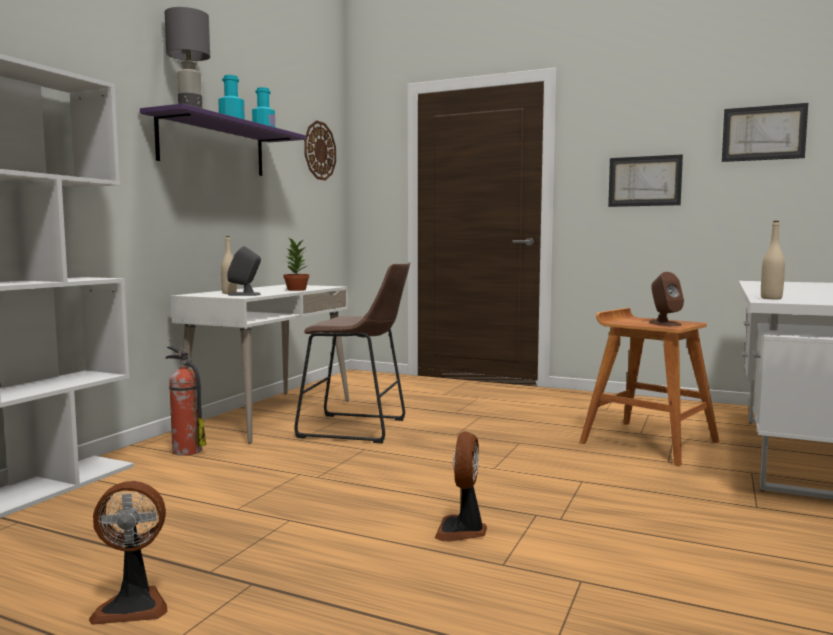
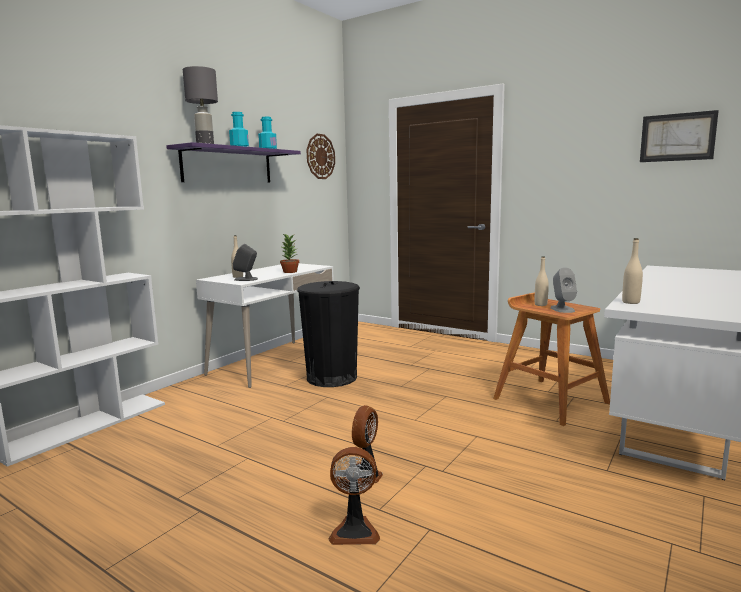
camera: 10 degrees right, 5 degrees up
fan [89,481,168,625] -> fan moved to [329,447,380,545]
fire extinguisher [166,346,206,456] -> none
brown stool [295,262,410,444] -> black trash can [297,281,360,387]
picture [608,154,683,207] -> none
brown speaker [649,272,684,326] -> grey speaker [550,267,577,313]
none -> beige bottle [535,256,549,306]

